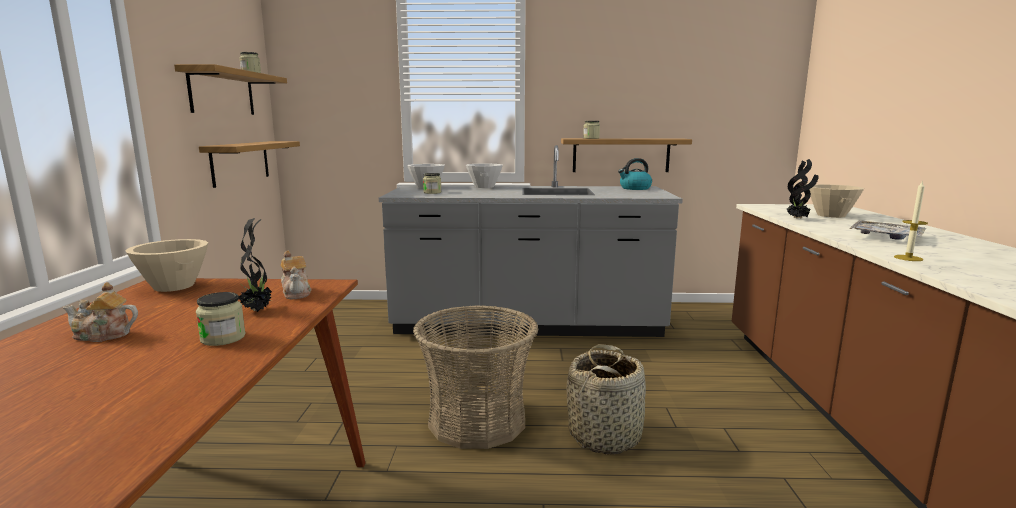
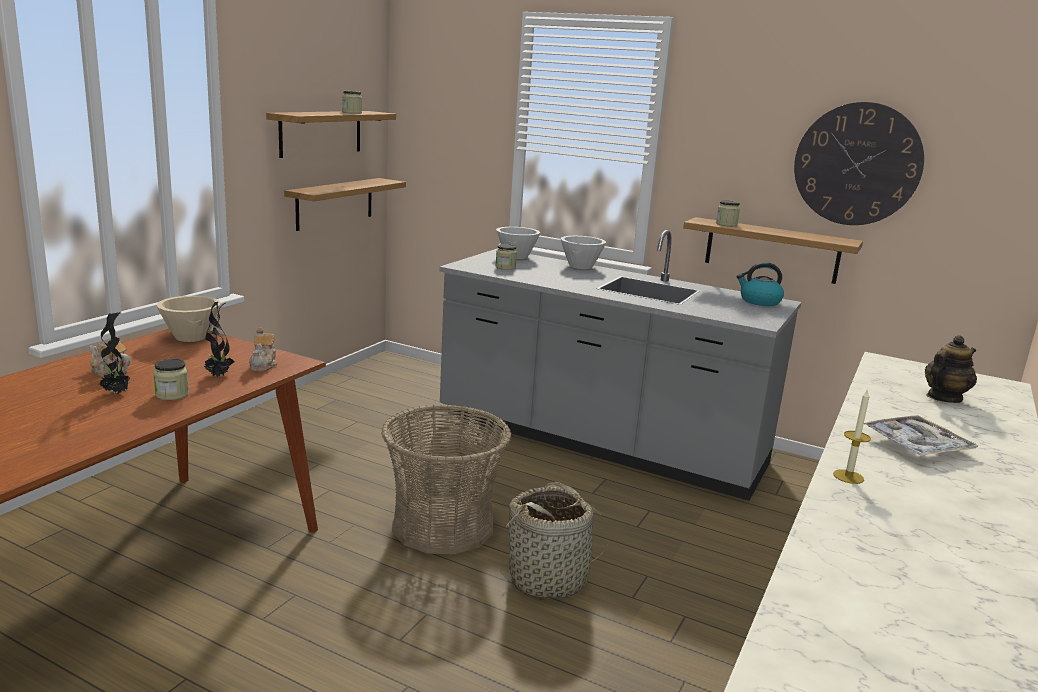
camera: 25 degrees right, 5 degrees up
potted plant [787,159,819,219] -> potted plant moved to [99,312,133,394]
beige bowl [809,184,864,218] -> teapot [925,335,977,403]
none -> wall clock [794,102,924,225]

